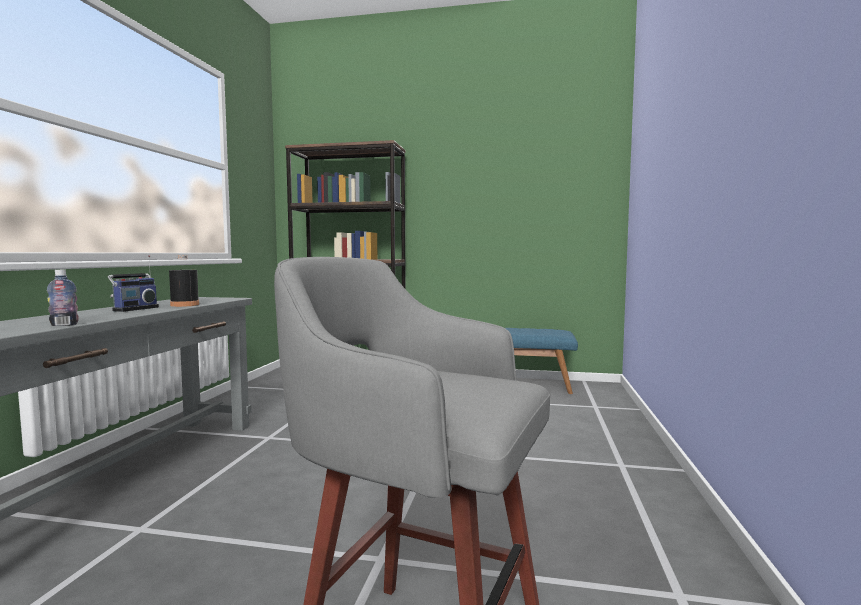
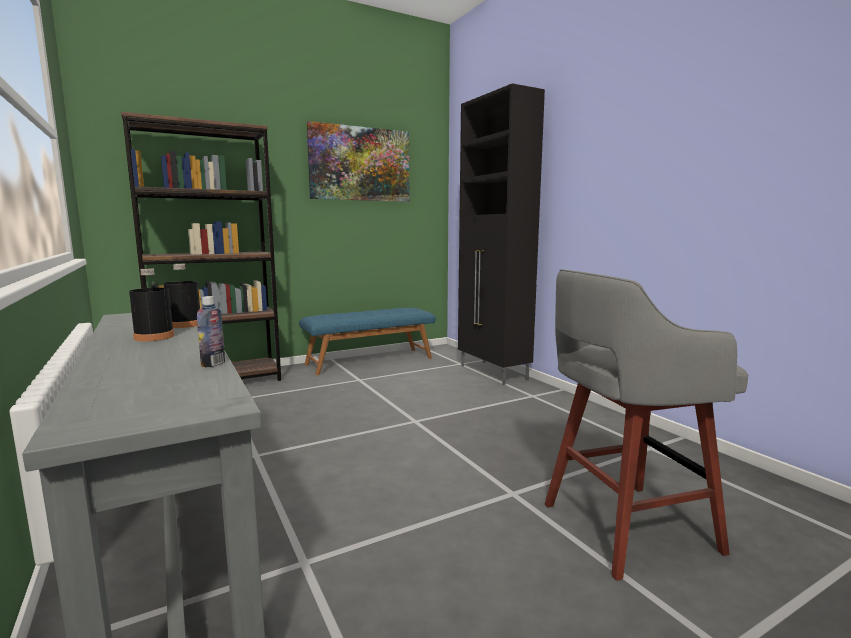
camera: 40 degrees left, 5 degrees up
radio [108,255,159,312] -> black bottle [129,269,174,341]
none -> picture [307,121,409,202]
none -> black cabinet [458,83,545,385]

